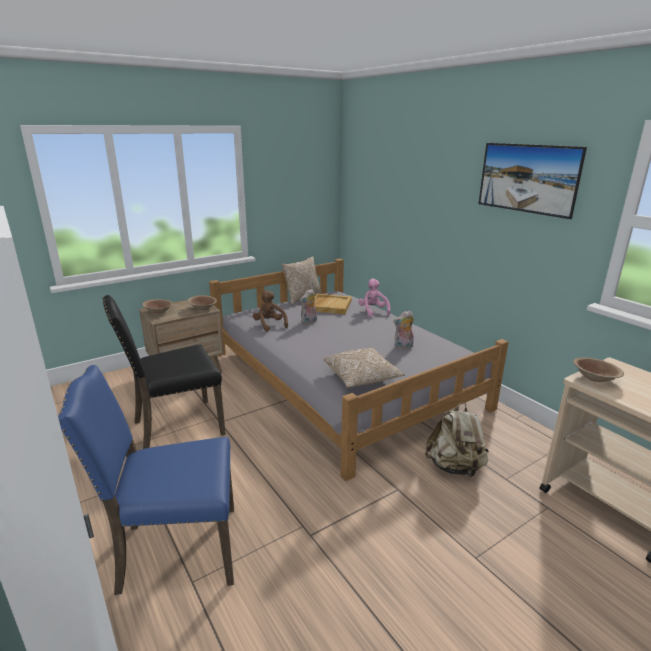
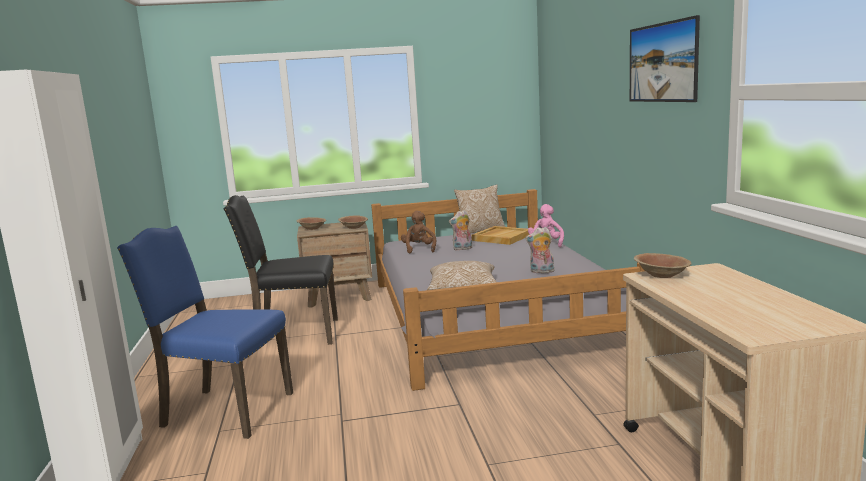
camera: 25 degrees right, 10 degrees down
beige backpack [425,402,489,478] -> none

